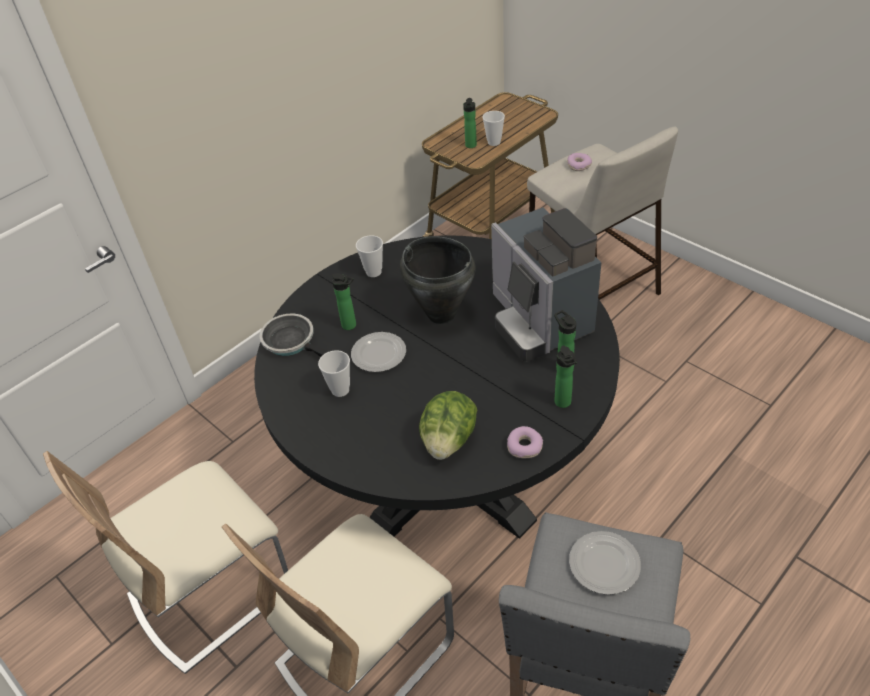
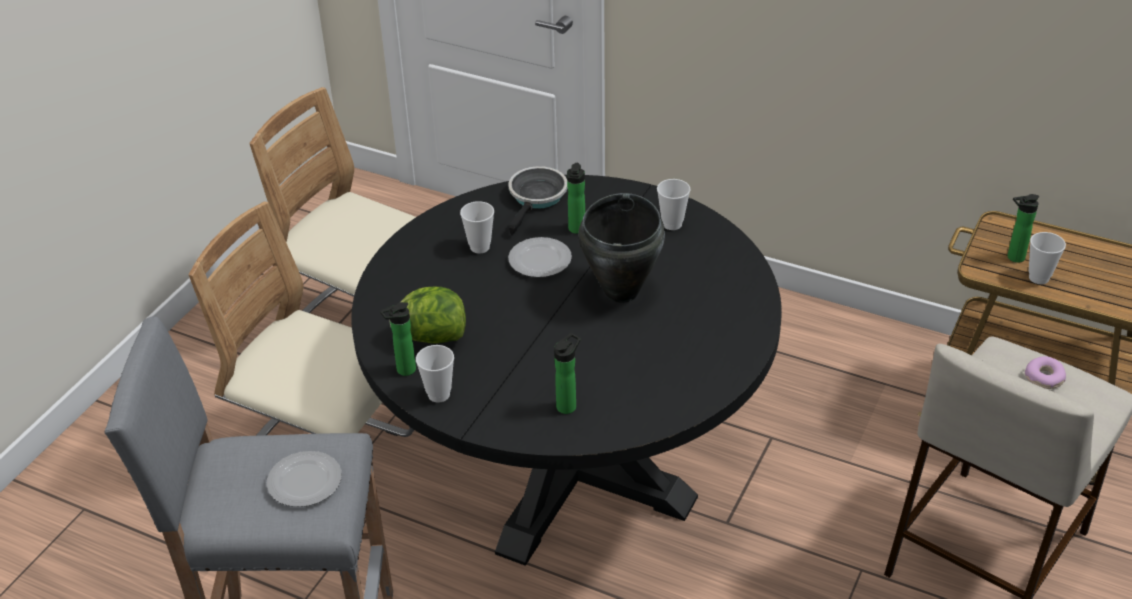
camera: 70 degrees right, 5 degrees down
coffee machine [491,207,601,361] -> none
donut [507,426,543,458] -> cup [416,345,454,403]
bottle [554,345,577,408] -> bottle moved to [380,302,416,376]

